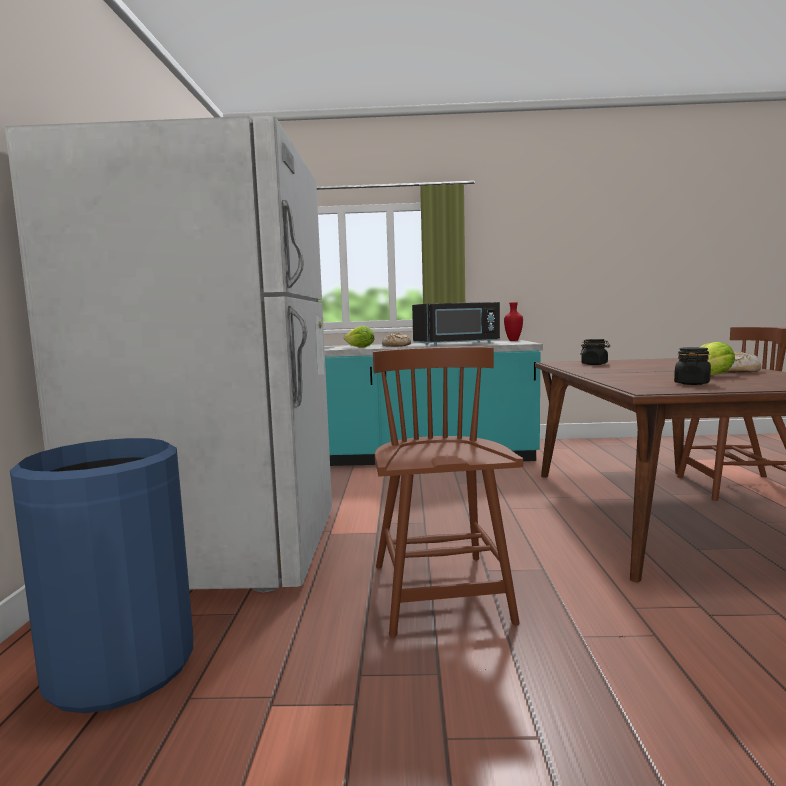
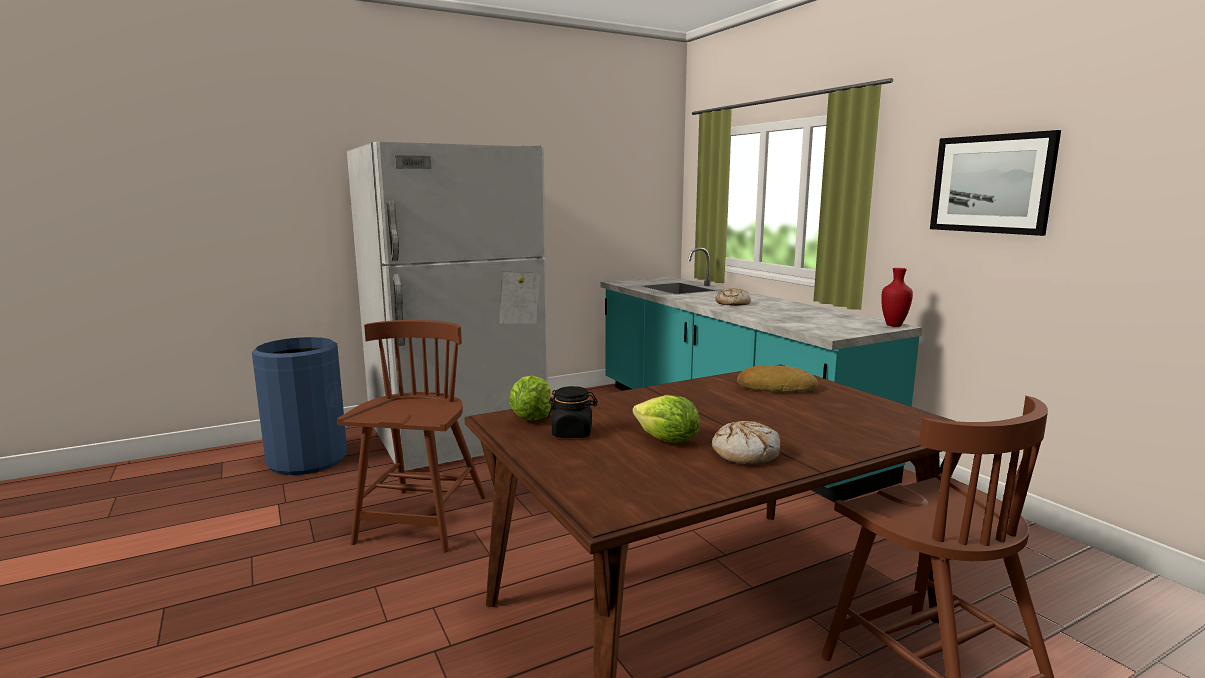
camera: 60 degrees right, 5 degrees up
lettuce [344,326,374,347] -> lettuce moved to [509,375,552,420]
brown chair [373,347,523,638] -> brown chair turned 45 degrees counterclockwise [337,320,486,553]
black microwave [412,302,500,346] -> none
black jar [580,339,610,365] -> bread [737,365,818,392]
none -> picture [930,130,1061,236]

